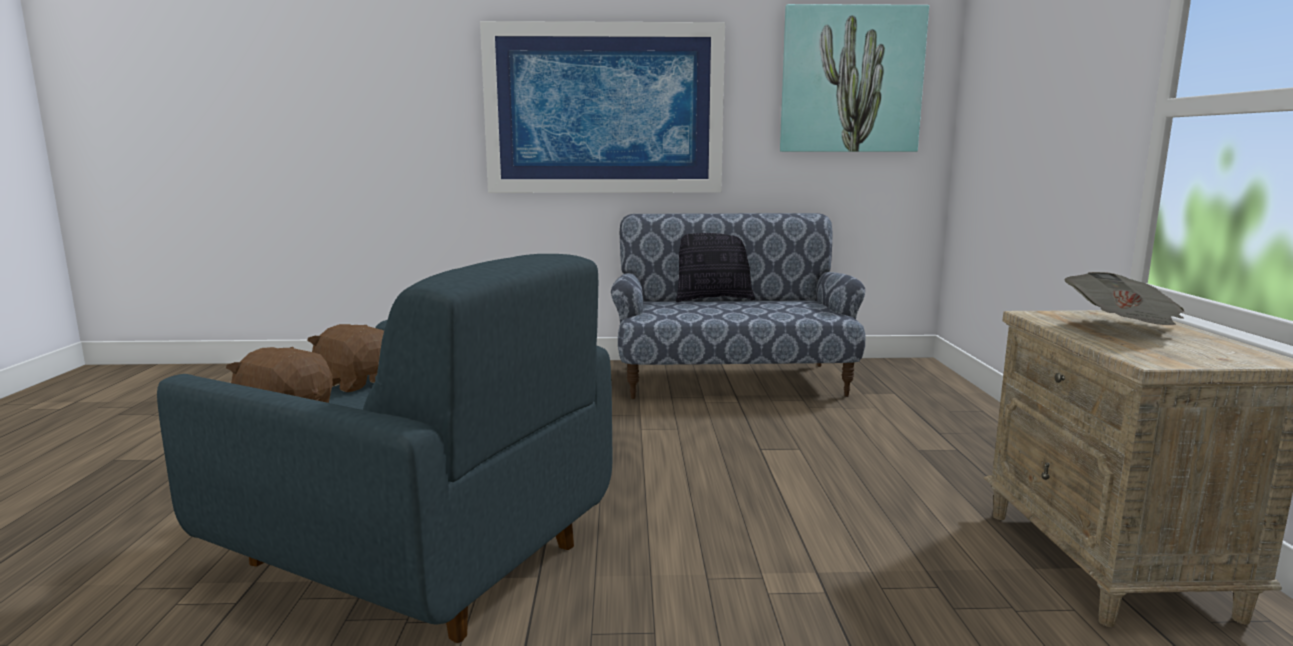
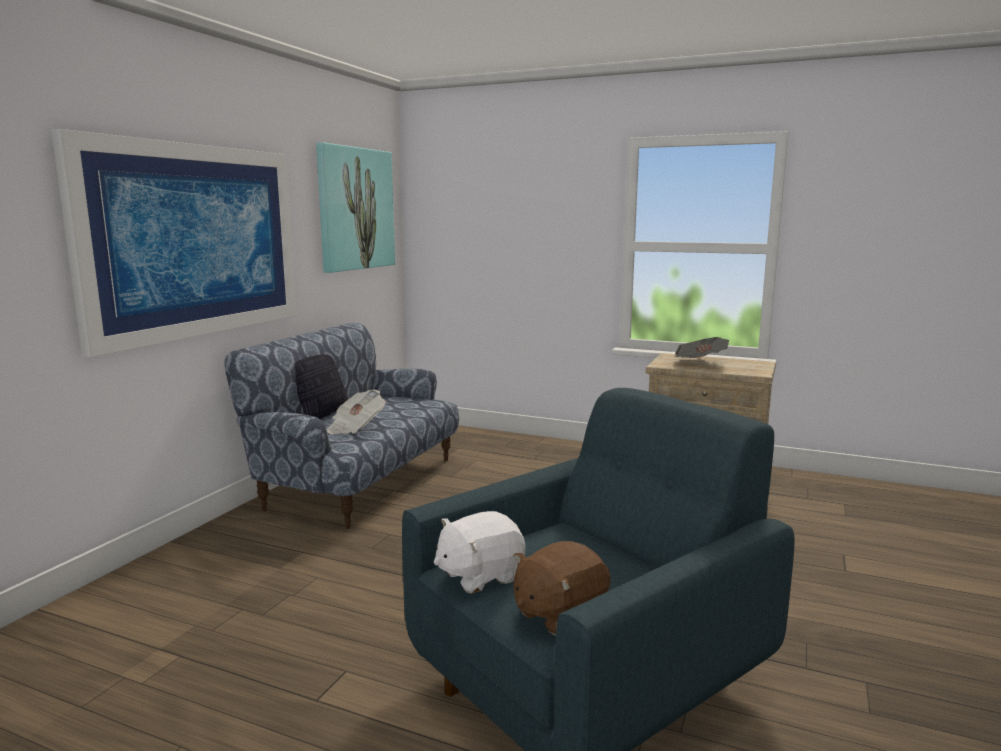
camera: 65 degrees left, 0 degrees up
brown plush toy [307,324,384,392] -> white plush toy [434,511,525,594]
none -> newspaper [327,390,385,434]

